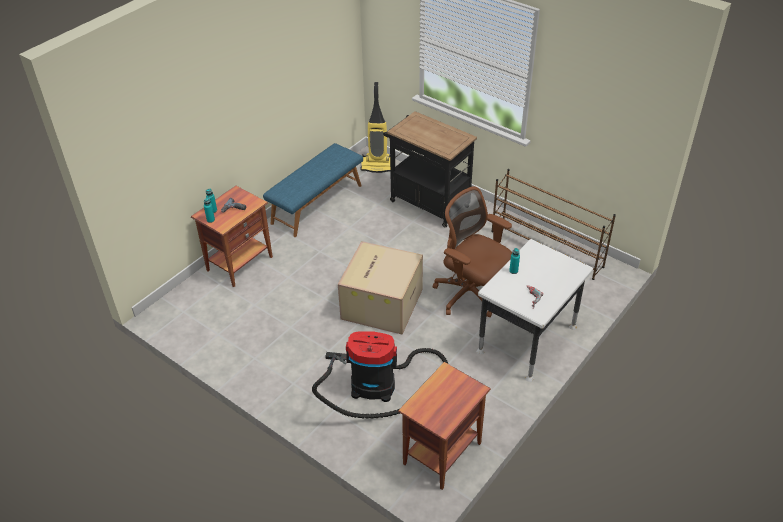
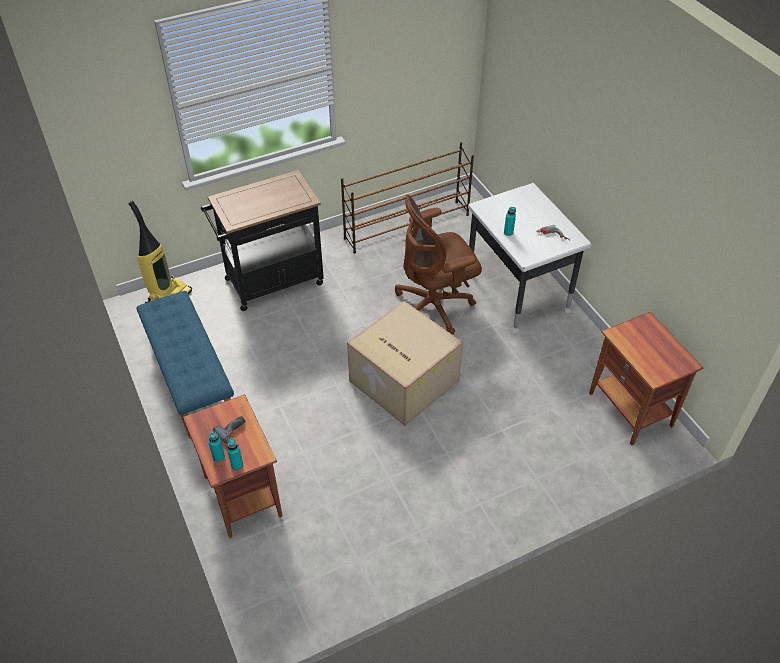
camera: 65 degrees left, 5 degrees up
vacuum cleaner [312,331,448,419] -> none

